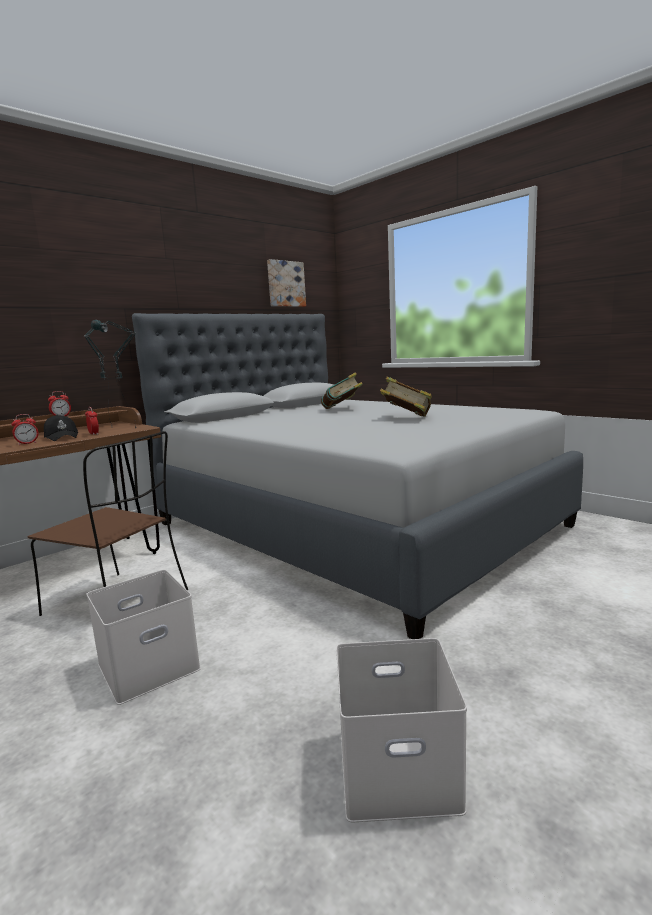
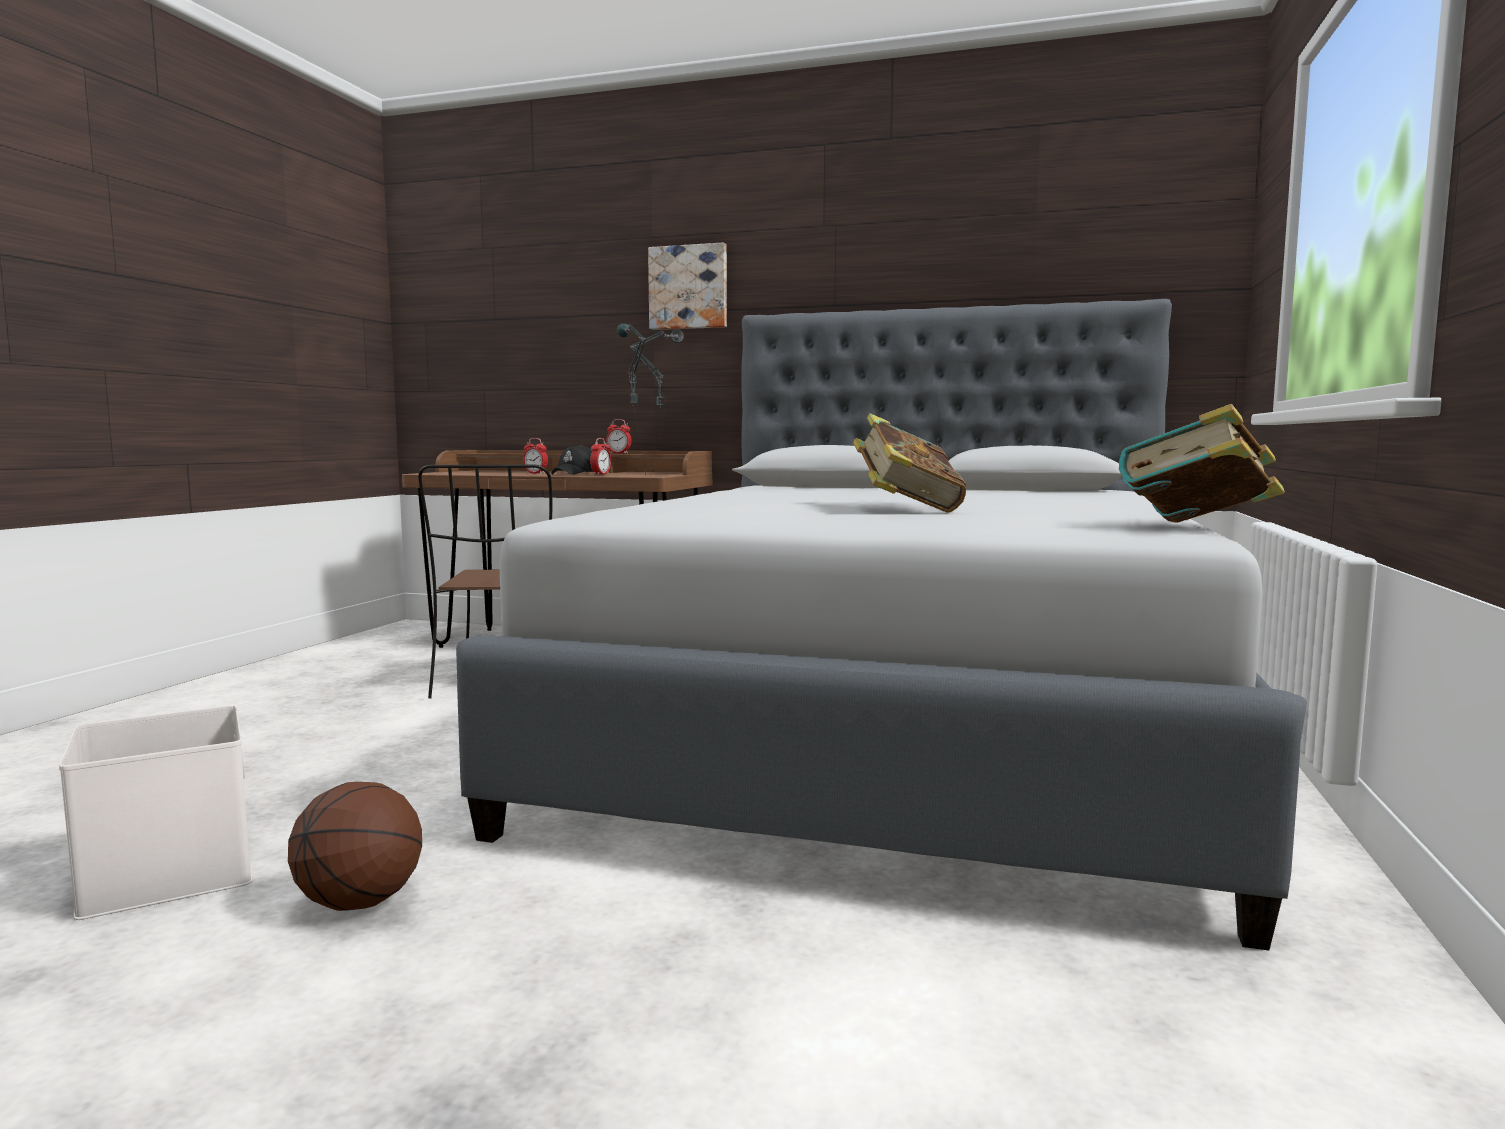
camera: 60 degrees right, 5 degrees down
white storage box [86,570,201,705] -> none
picture [267,259,306,307] -> picture moved to [648,243,727,330]
book [321,372,363,409] -> book moved to [1119,404,1285,523]
none -> basketball [288,782,422,911]

